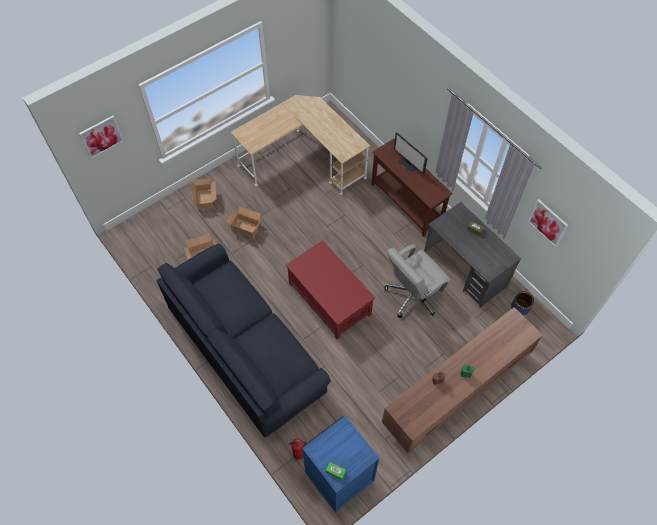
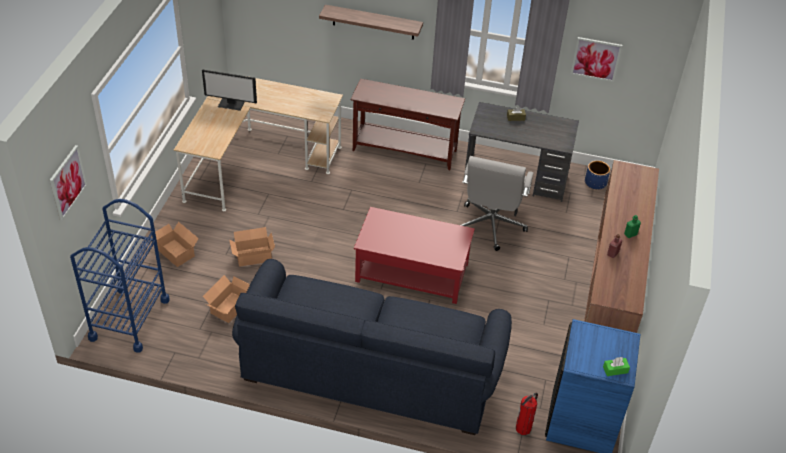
camera: 40 degrees left, 15 degrees down
monitor [394,132,428,174] -> monitor moved to [202,69,257,111]
none -> blue cart [70,199,170,353]
none -> shelf [319,5,423,40]

